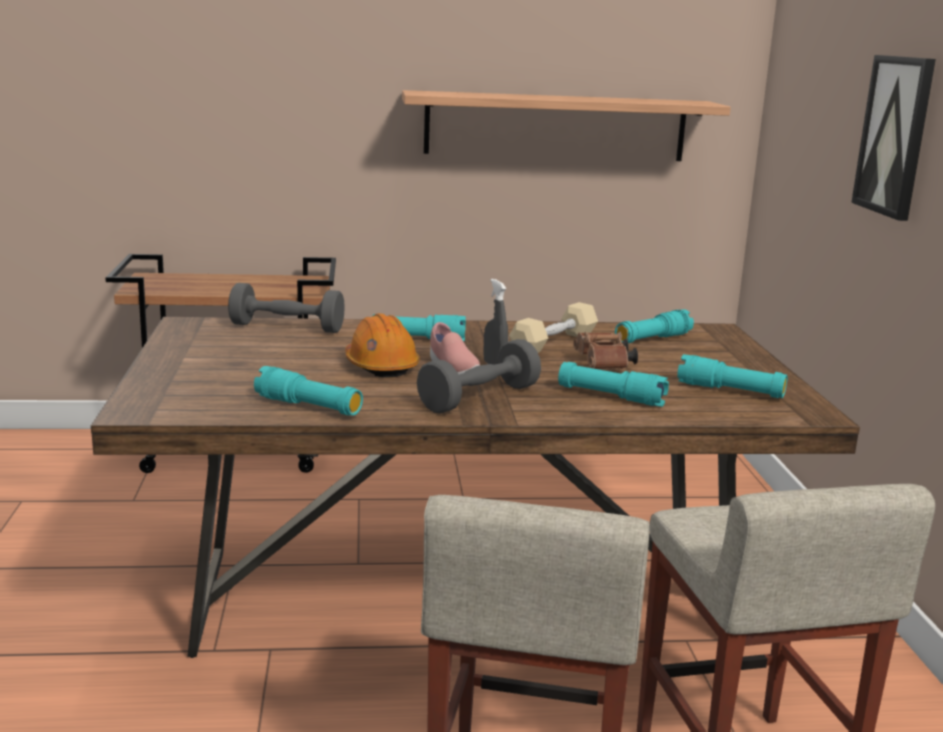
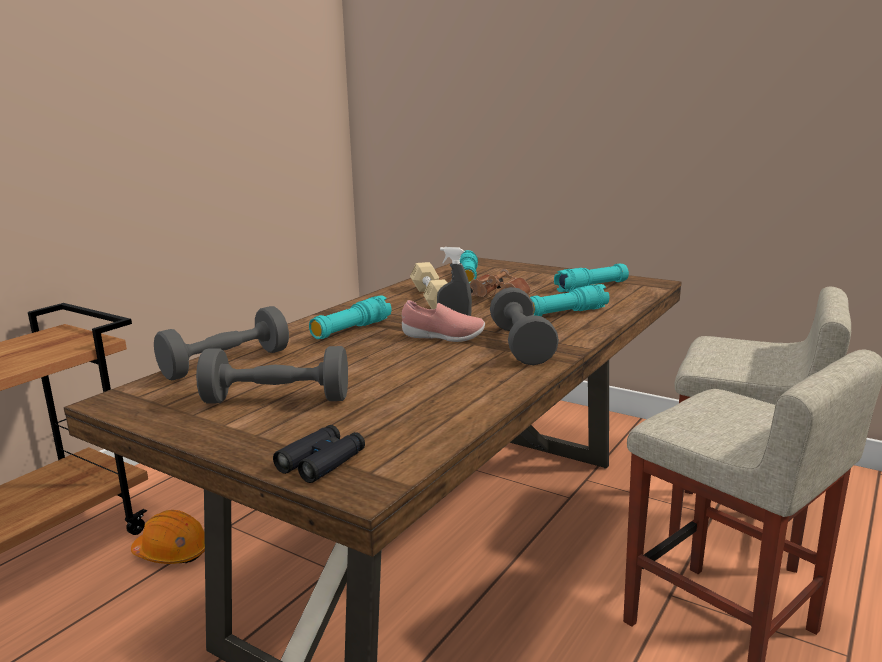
camera: 50 degrees left, 0 degrees up
turquoise flashlight [254,366,363,416] -> none
orange hard hat [345,313,420,377] -> orange hard hat moved to [131,510,205,564]
shelf [402,90,731,161] -> none
picture [851,55,936,221] -> none
none -> grey dumbbell [196,346,348,404]
none -> black binoculars [273,425,365,483]

